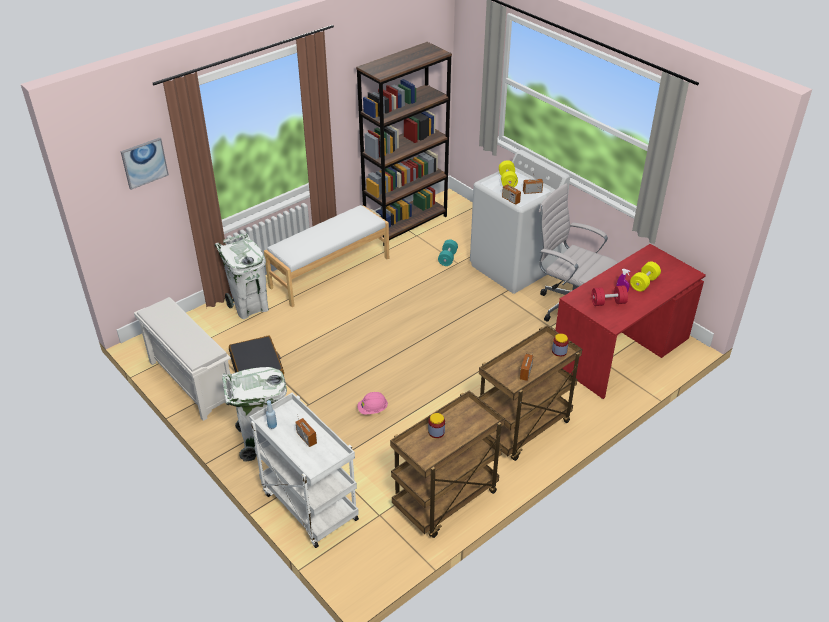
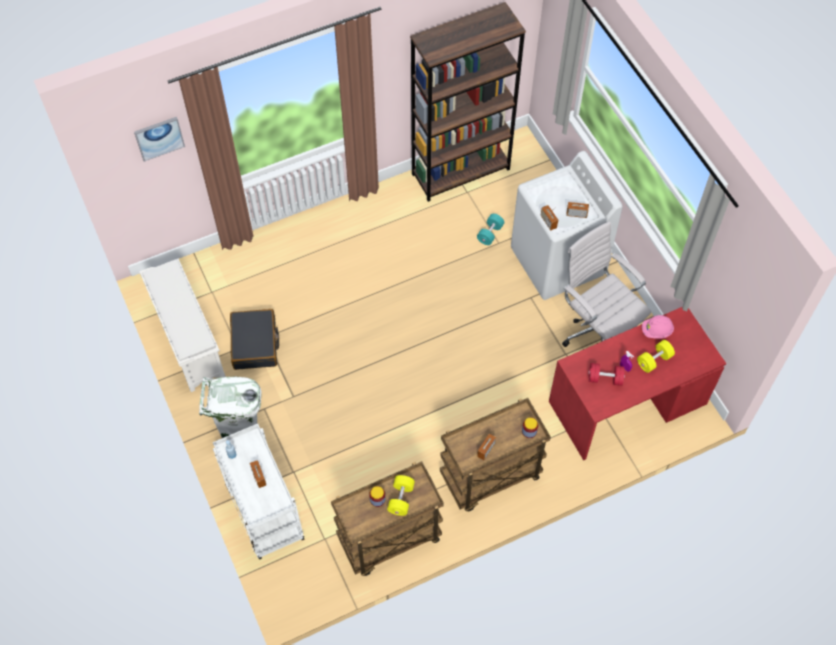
camera: 15 degrees right, 20 degrees up
white trash can [215,233,269,319] -> none
white bench [264,205,389,307] -> none
pink hard hat [357,392,388,415] -> pink hard hat moved to [642,315,674,339]
yellow dumbbell [499,160,518,187] -> yellow dumbbell moved to [387,475,415,516]

